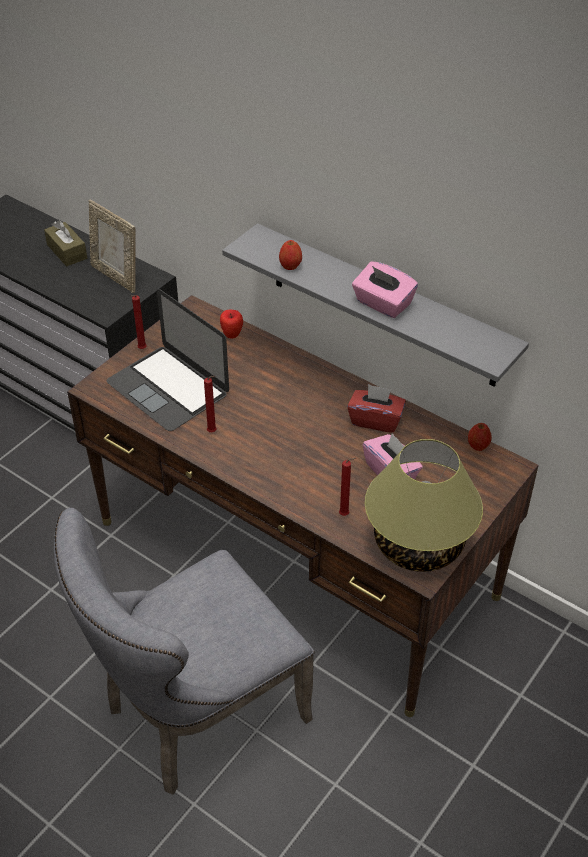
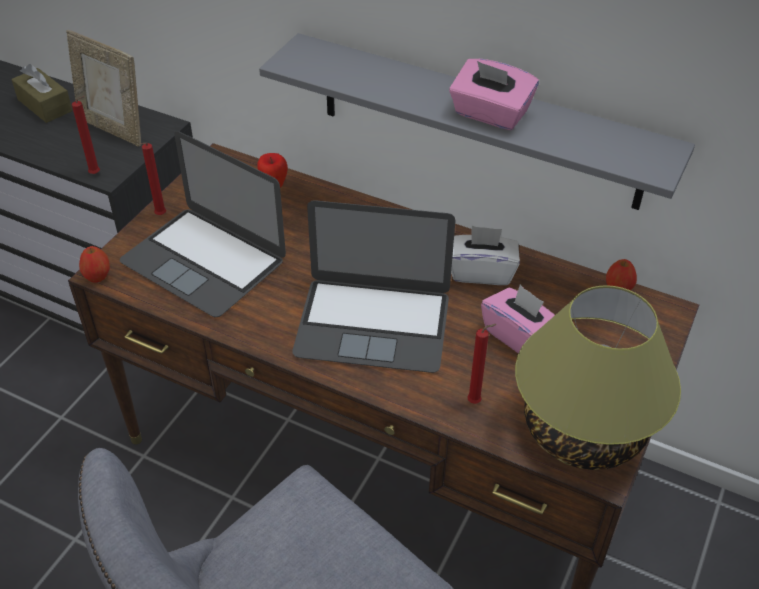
camera: 10 degrees left, 0 degrees up
red candle [204,376,217,432] -> red candle moved to [72,96,100,174]
apple [279,240,302,270] -> apple moved to [79,246,110,283]
red tissue box [347,384,406,433] -> white tissue box [451,225,520,285]
none -> laptop [292,200,456,373]

